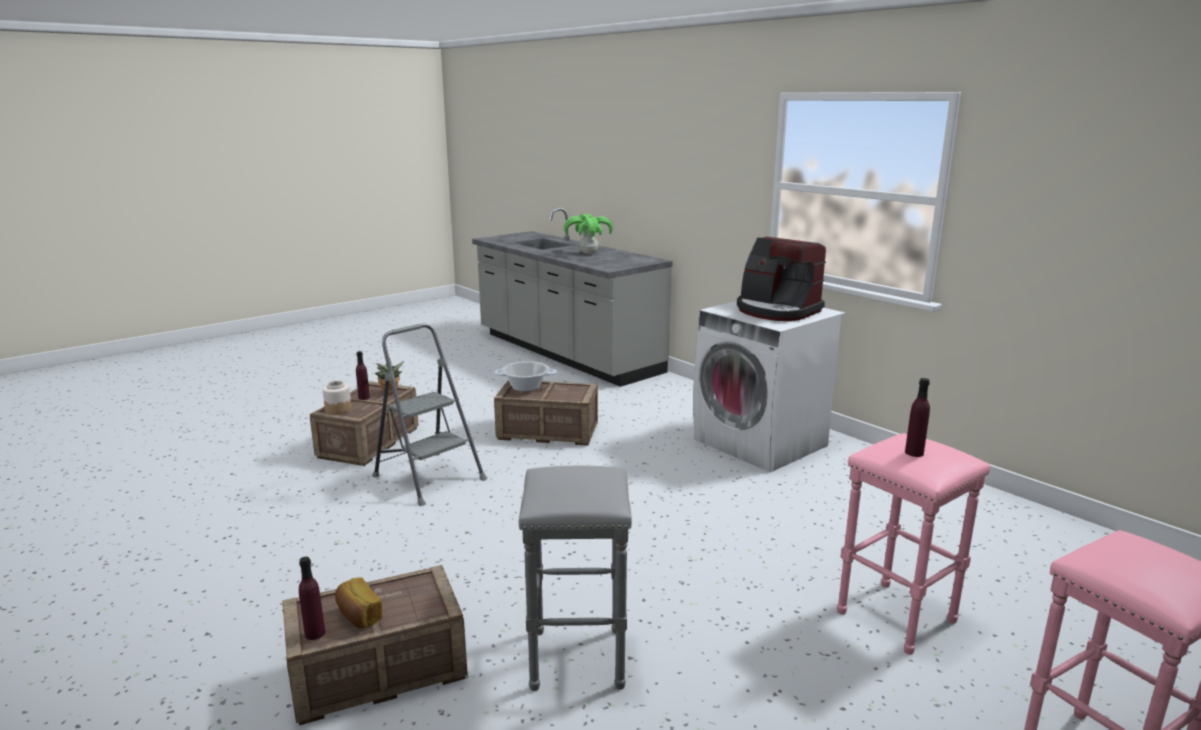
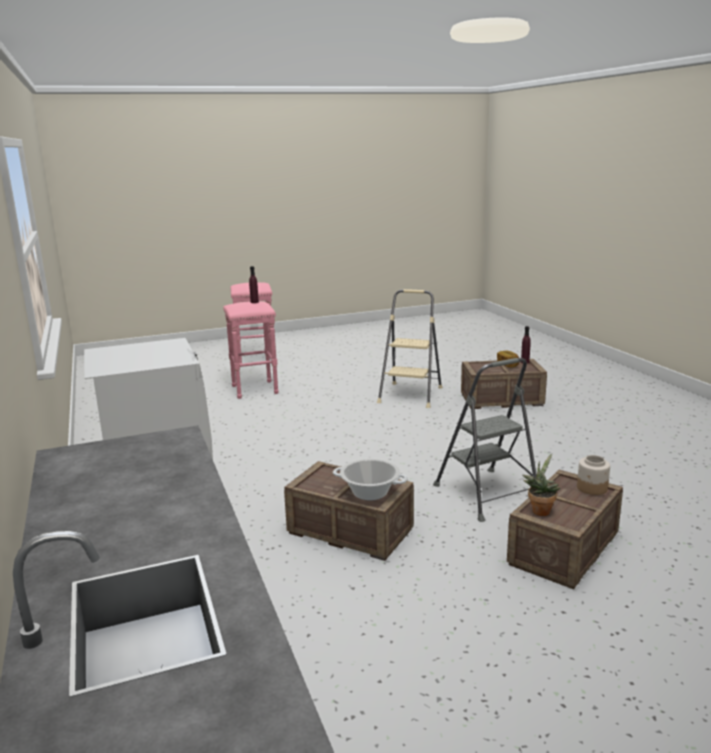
camera: 160 degrees left, 0 degrees up
purple bottle [356,351,370,400] -> none
grey stool [519,466,632,691] -> beige step ladder [377,289,443,408]
potted plant [564,214,613,255] -> none
coffee machine [737,237,826,321] -> none

